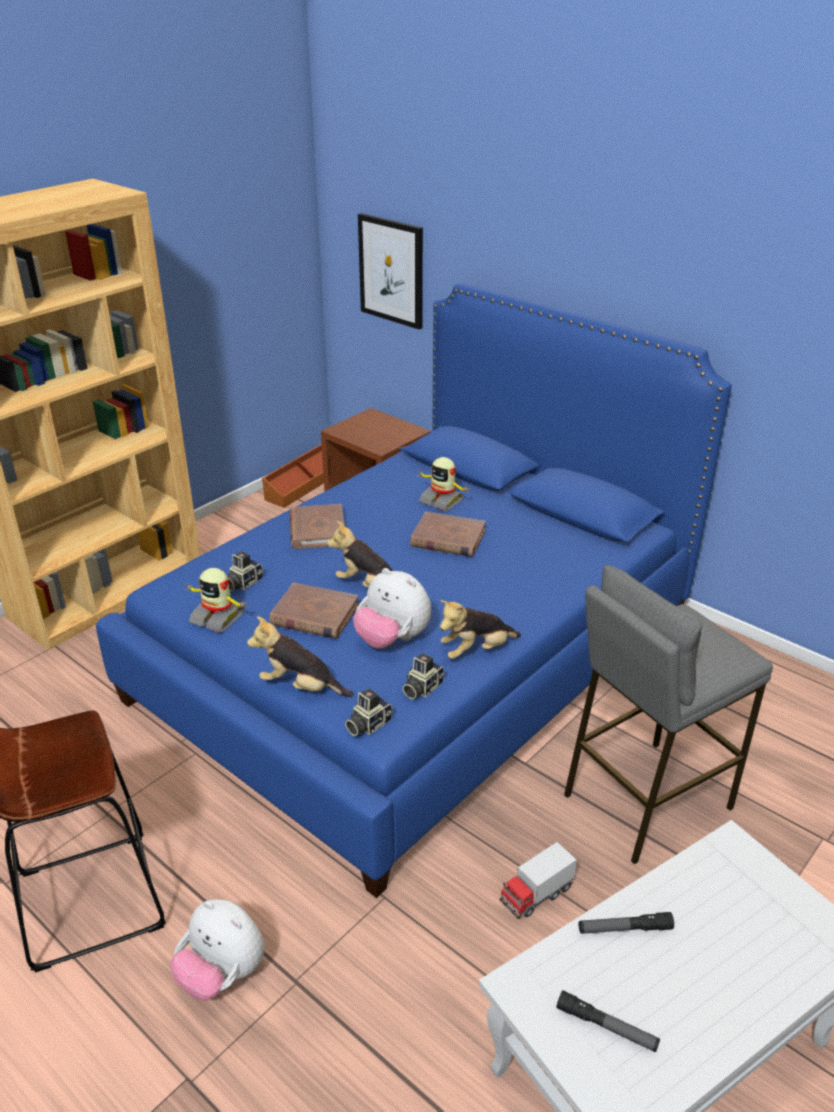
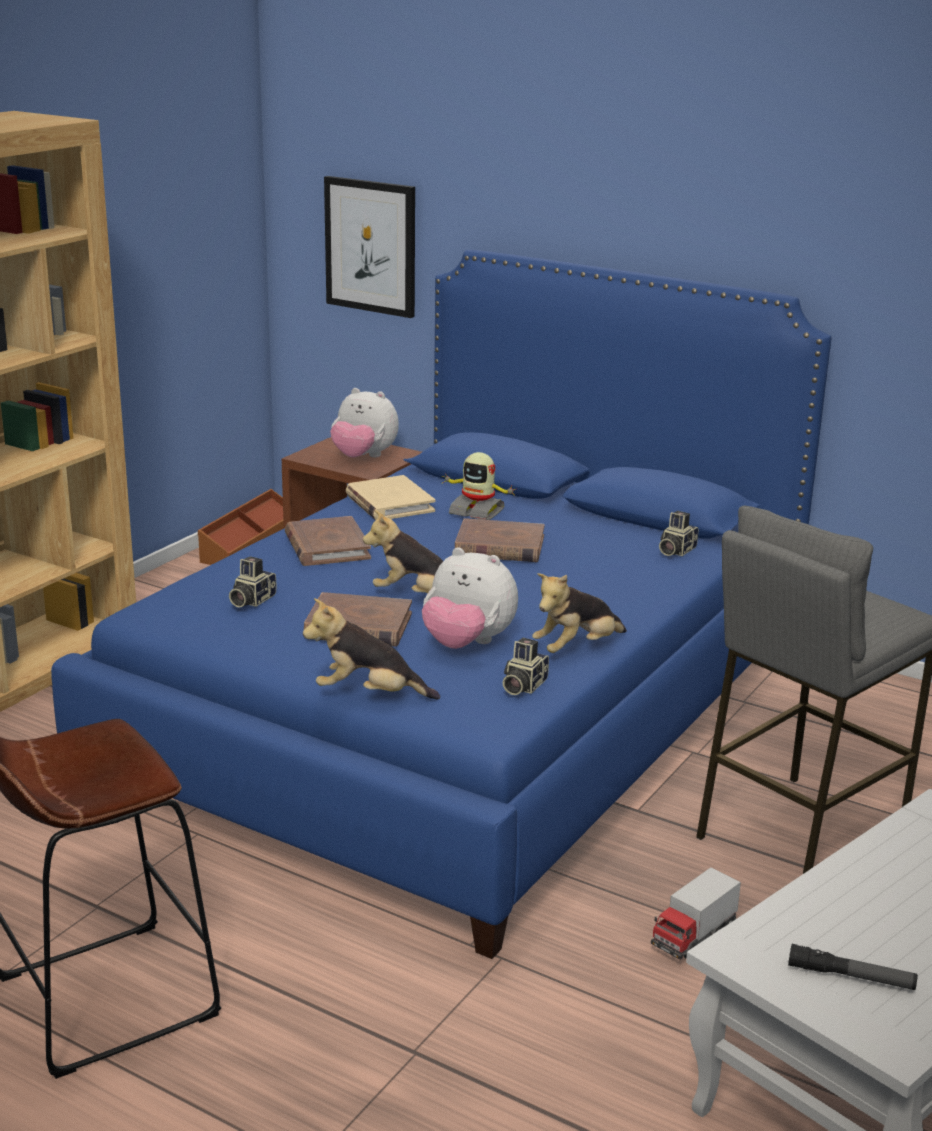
camera: 10 degrees left, 10 degrees down
plush toy [170,899,265,1001] -> plush toy moved to [330,388,399,457]
toy robot [184,568,247,633] -> none
camera [345,688,392,736] -> camera moved to [659,511,698,556]
flashlight [579,912,674,934] -> none
none -> beige book [346,475,435,520]

